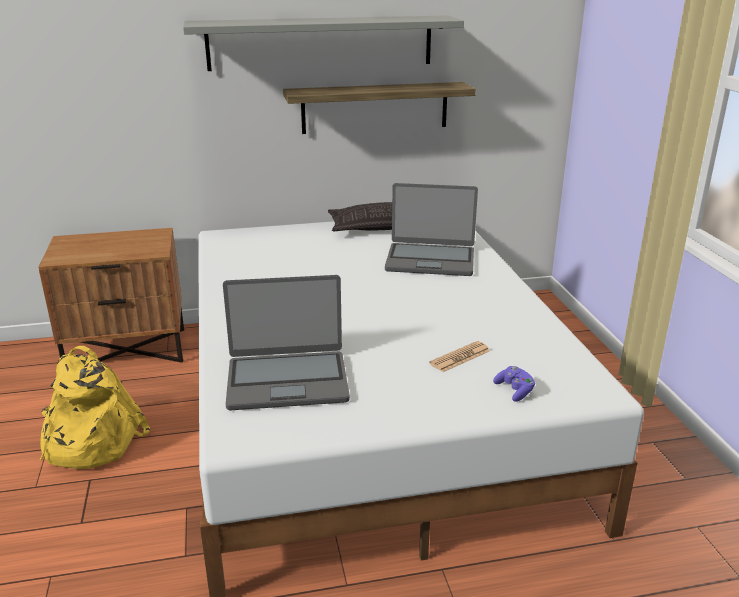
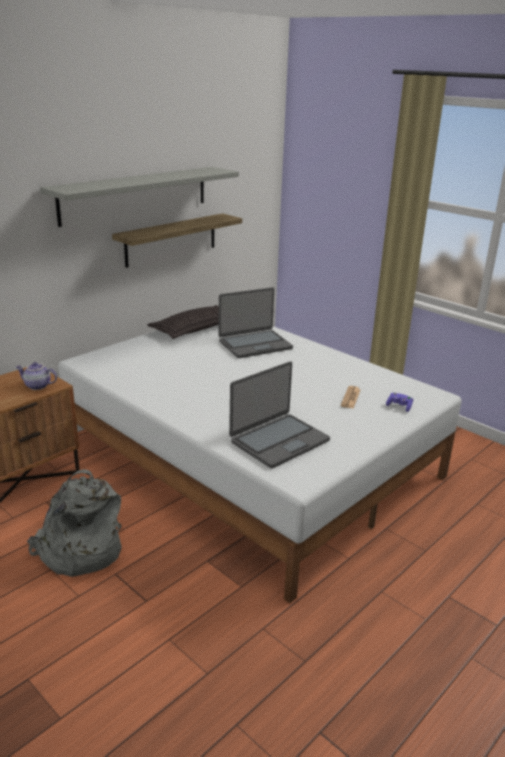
camera: 35 degrees left, 0 degrees up
yellow backpack [40,346,150,469] -> grey backpack [27,469,122,577]
none -> teapot [16,362,57,390]

